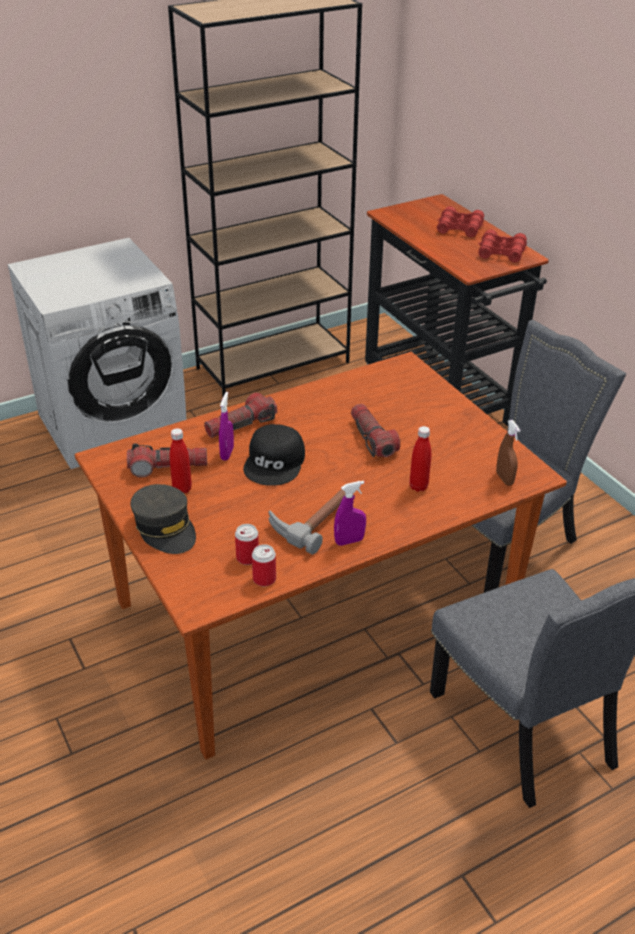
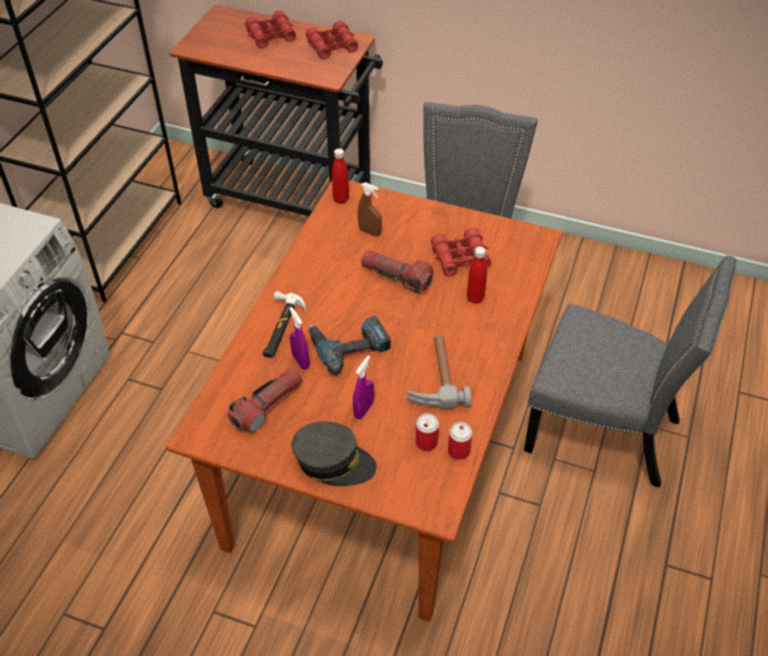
camera: 40 degrees left, 10 degrees up
red bottle [170,428,192,493] -> red bottle moved to [332,148,349,204]
flashlight [204,392,277,438] -> hammer [262,291,306,358]
black cap [243,424,305,486] -> power drill [309,316,391,375]
purple spray bottle [334,481,366,546] -> purple spray bottle moved to [353,355,374,419]
brown spray bottle [496,420,521,486] -> brown spray bottle moved to [357,182,382,236]
none -> red binoculars [431,228,491,276]

